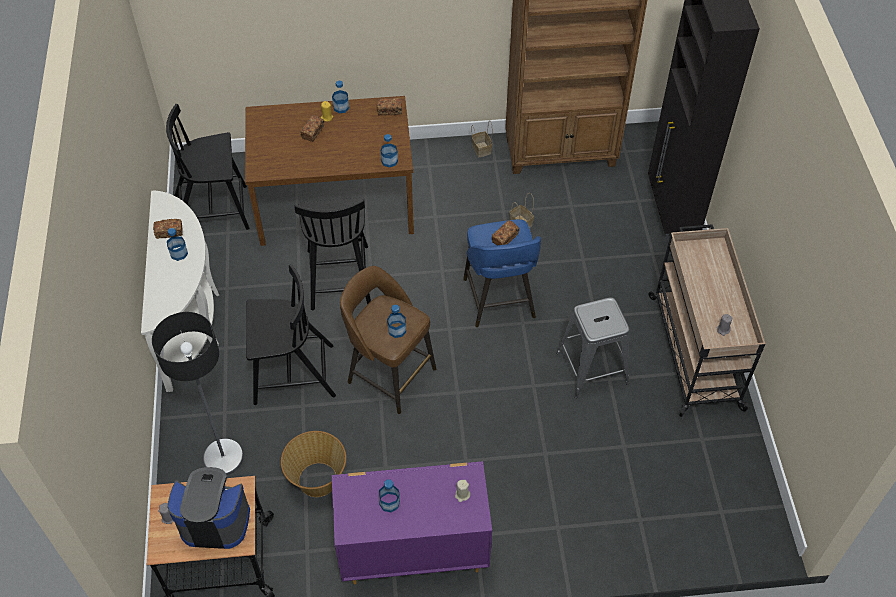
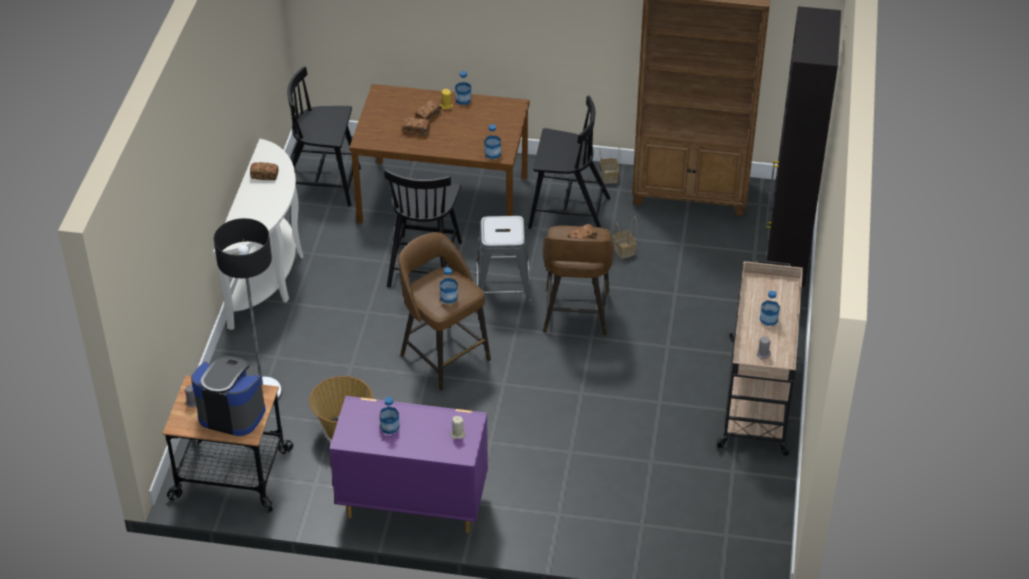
camera: 15 degrees right, 10 degrees down
bottle [167,228,188,261] -> bottle moved to [760,290,780,326]
black chair [246,264,336,405] -> black chair moved to [528,96,611,229]
bread [377,98,402,116] -> bread moved to [402,117,430,136]
blue stool [463,219,541,327] -> brown stool [543,226,614,335]
grey stool [556,298,629,398] -> grey stool moved to [475,216,532,313]

